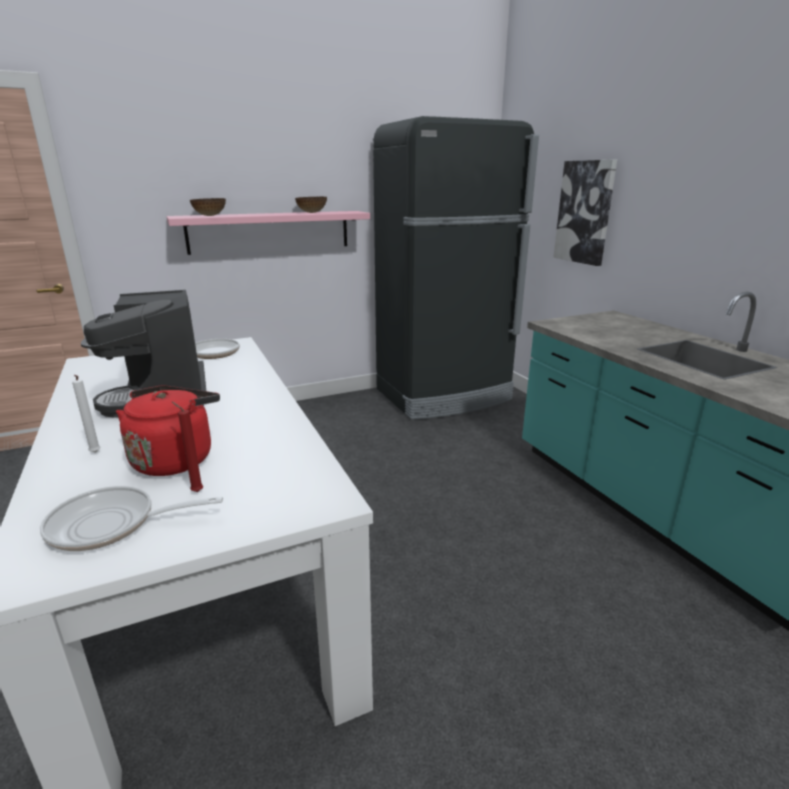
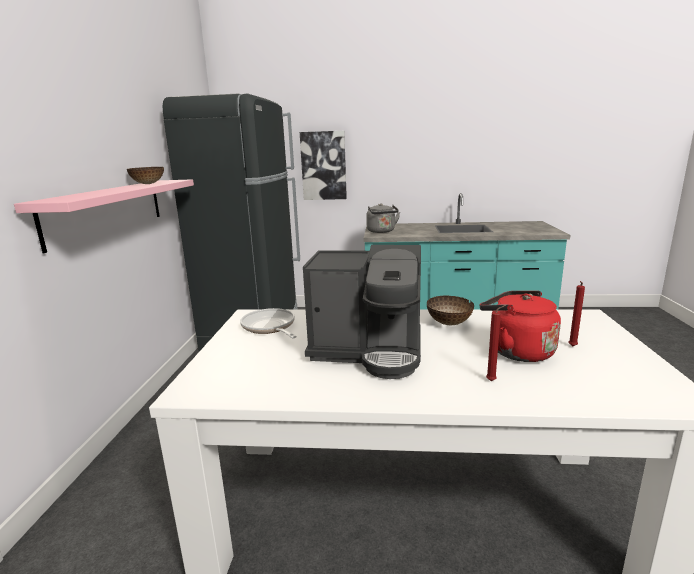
camera: 60 degrees left, 5 degrees down
frying pan [40,486,223,551] -> none
white candle [72,375,101,453] -> red candle [486,305,506,381]
bowl [190,198,226,216] -> bowl moved to [427,296,474,325]
none -> grey kettle [366,203,400,233]

